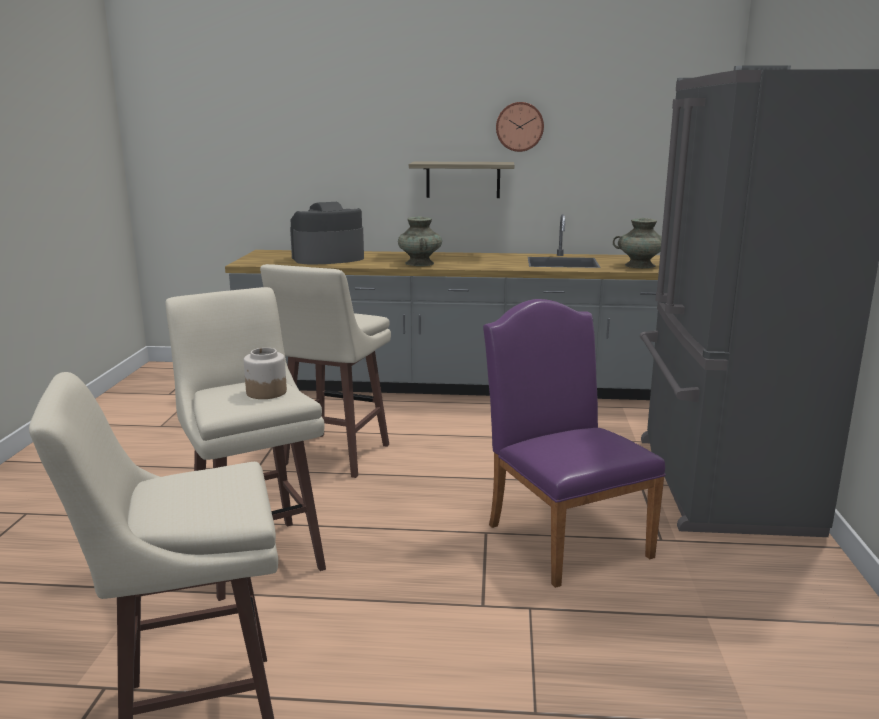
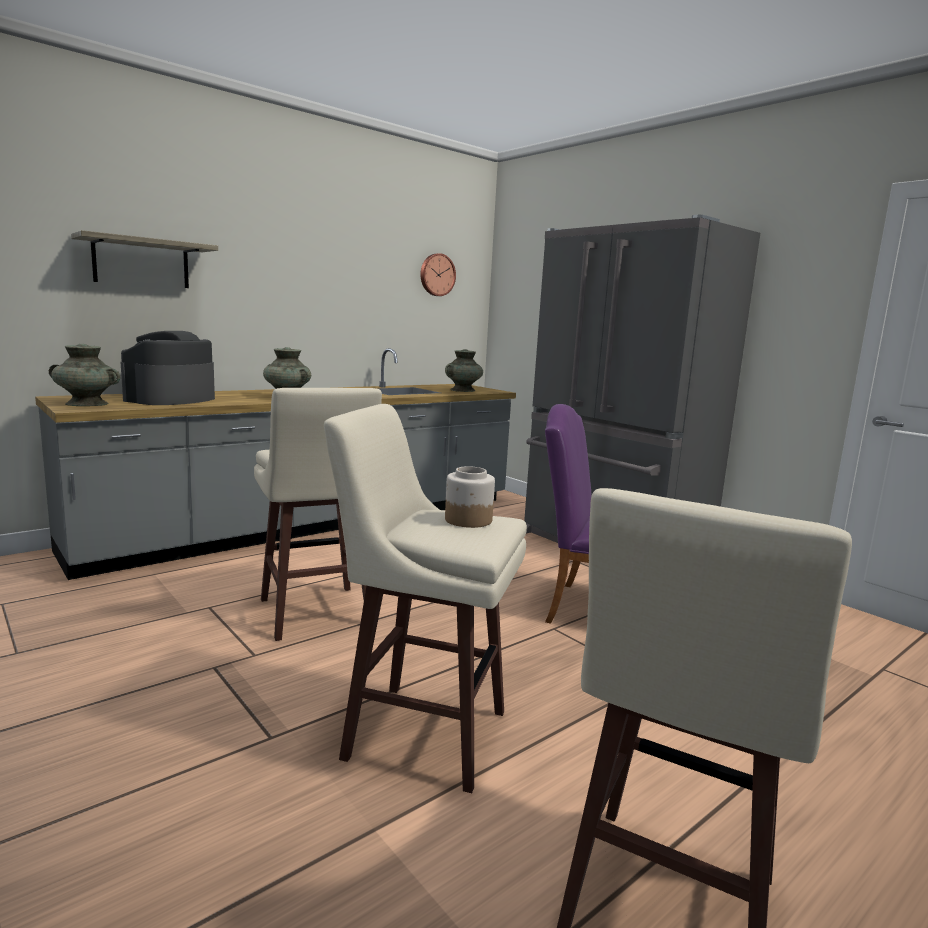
camera: 45 degrees left, 5 degrees down
shelf [409,162,514,198] -> shelf moved to [71,230,218,288]
wall clock [496,102,544,152] -> wall clock moved to [420,253,456,296]
none -> turquoise vase [49,344,121,406]

